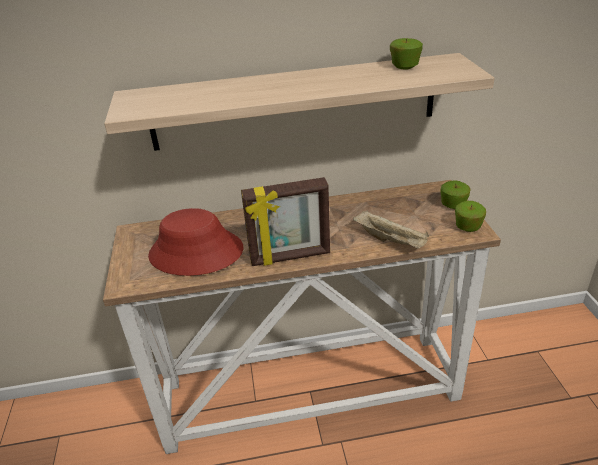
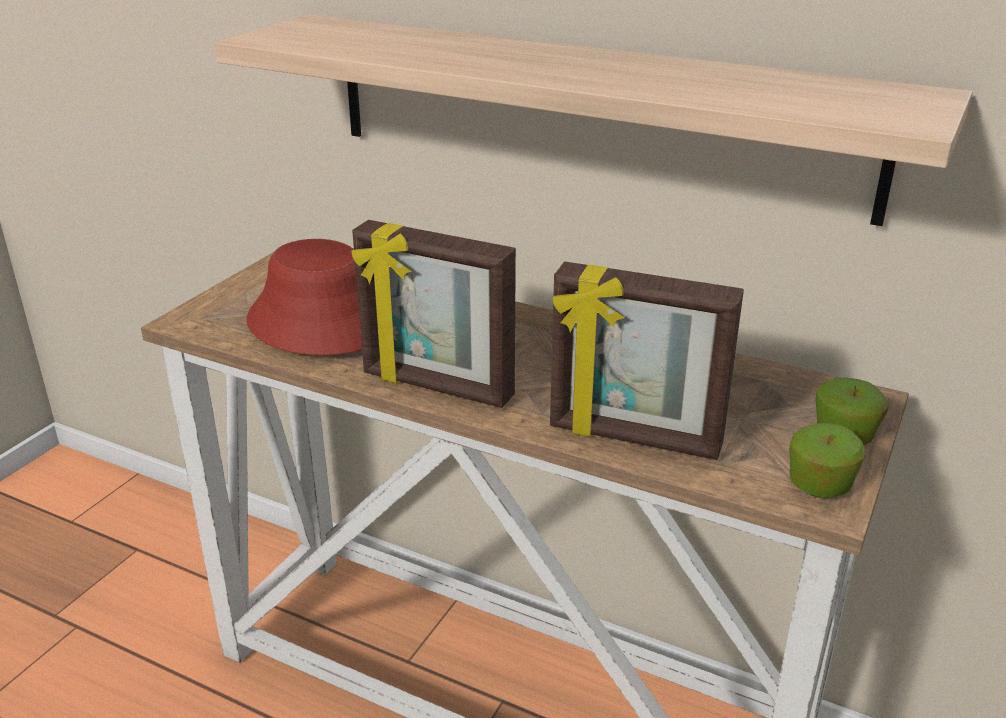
camera: 35 degrees right, 5 degrees down
beige tray [353,211,429,249] -> picture frame [550,262,744,460]
apple [390,38,423,70] -> none

